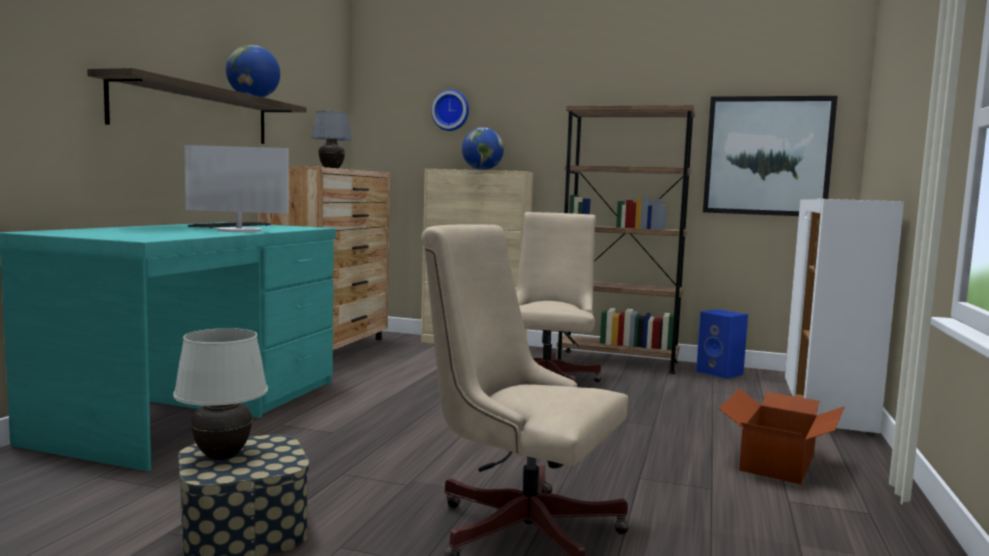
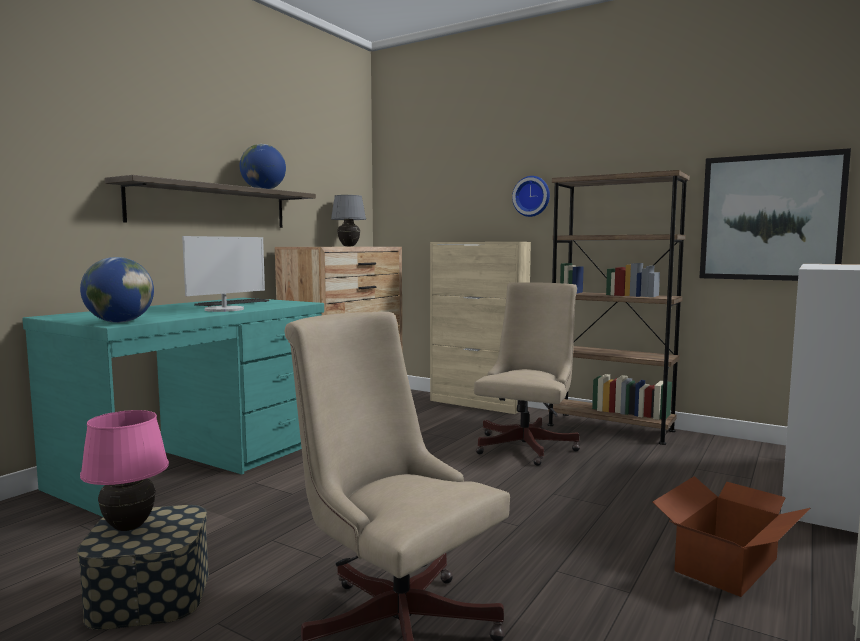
camera: 15 degrees right, 0 degrees up
white table lamp [173,328,268,460] -> pink table lamp [80,410,169,531]
monitor [184,145,289,232] -> monitor turned 75 degrees counterclockwise [182,236,265,312]
wall clock [431,89,469,131] -> wall clock moved to [512,176,550,217]
globe [462,127,504,170] -> globe moved to [80,257,154,323]
blue speaker [696,309,748,379] -> none

